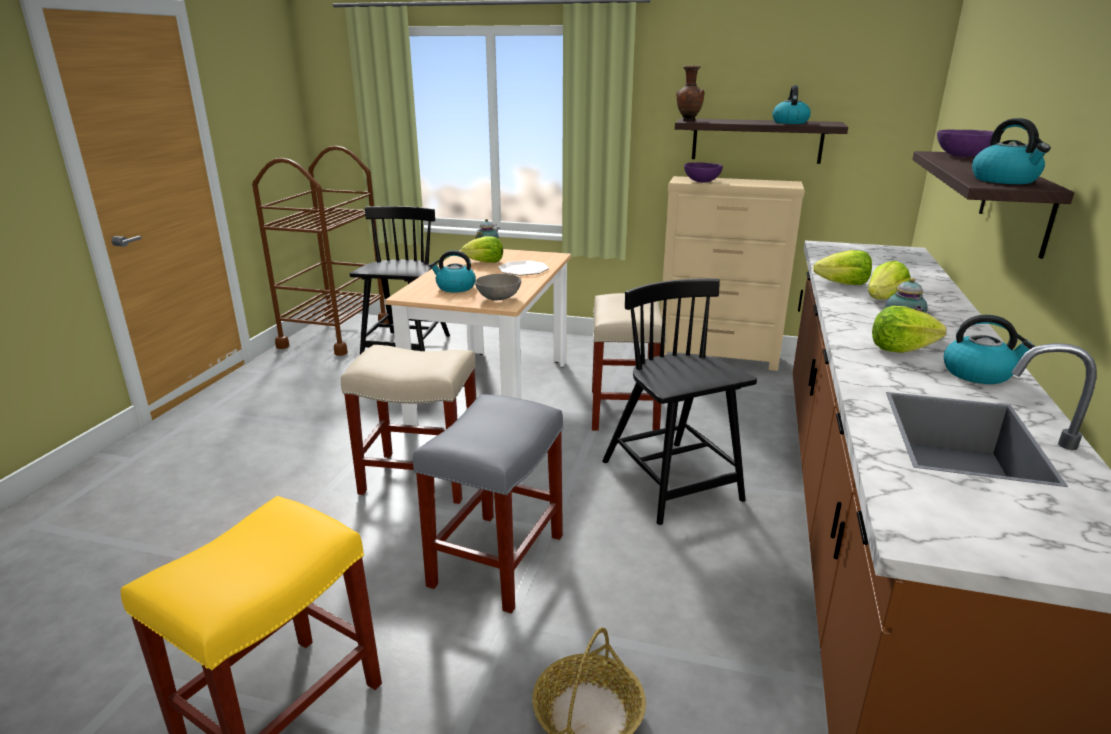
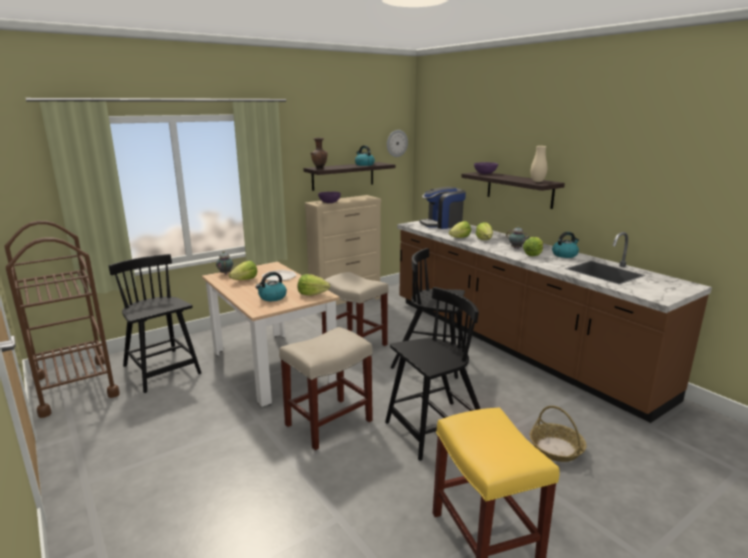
camera: 50 degrees left, 5 degrees down
grey stool [413,394,564,614] -> black chair [385,287,480,461]
grey bowl [475,274,521,300] -> lettuce [298,274,330,296]
kettle [972,118,1050,184] -> beige vase [530,146,547,182]
none -> wall clock [387,130,408,157]
none -> coffee machine [420,187,466,229]

